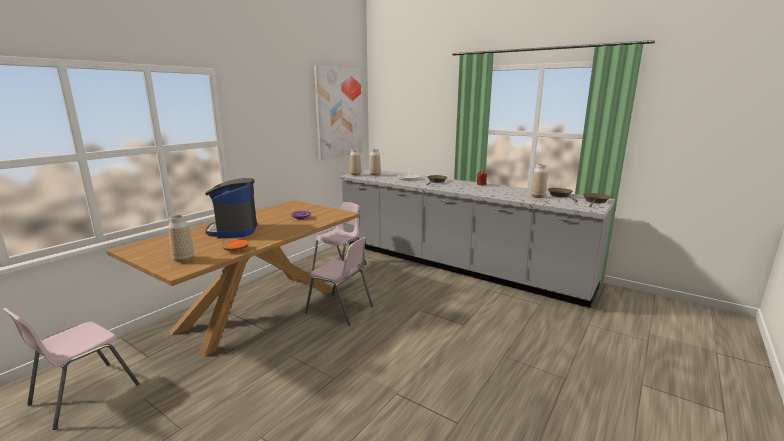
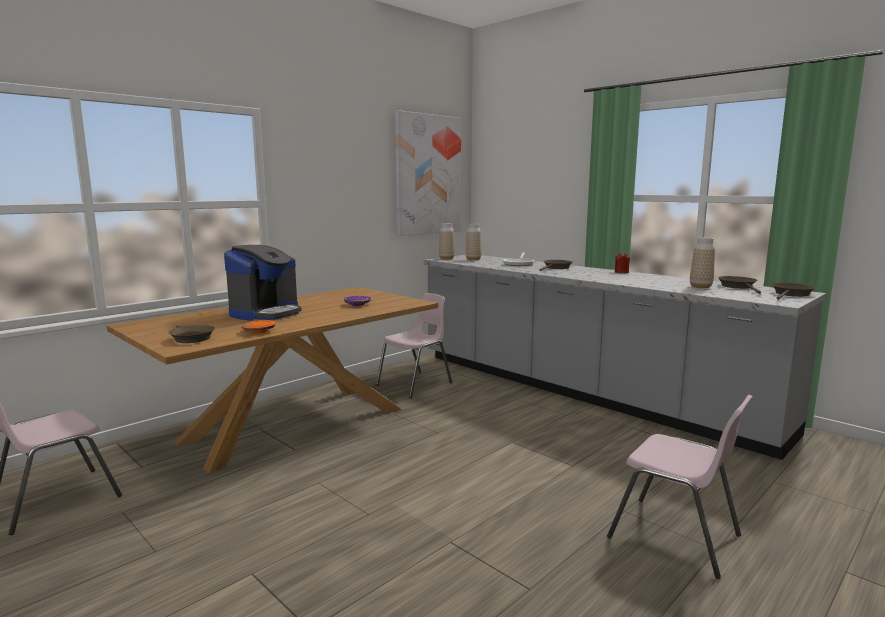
camera: 10 degrees right, 5 degrees down
vase [168,215,194,262] -> brown frying pan [168,325,215,343]
coffee machine [205,178,257,238] -> coffee machine turned 150 degrees counterclockwise [224,245,302,321]
pink chair [305,237,373,326] -> pink chair moved to [607,395,753,579]

